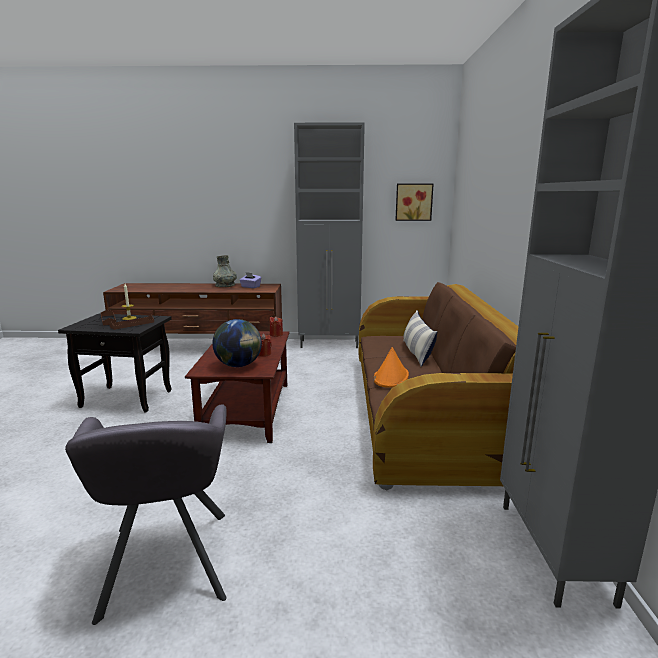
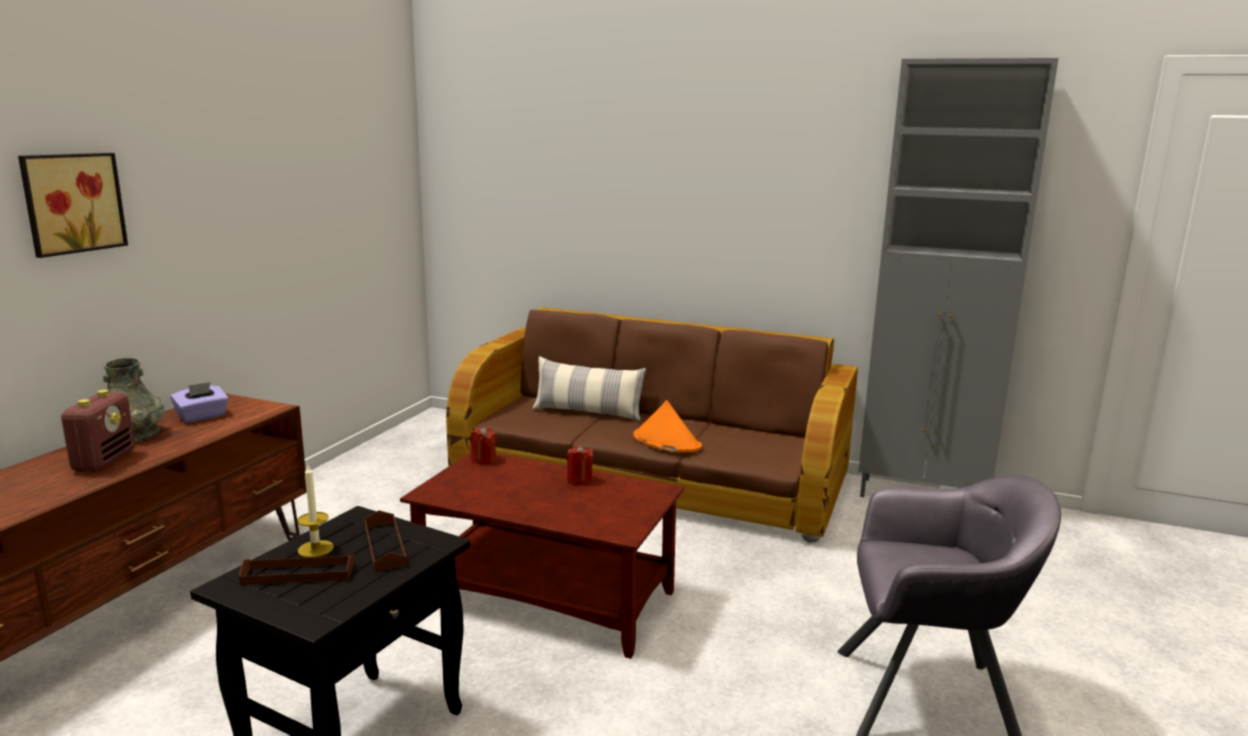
camera: 70 degrees left, 0 degrees up
globe [212,319,262,367] -> none
grey cabinet [294,122,365,348] -> none
picture [395,184,434,221] -> picture moved to [18,153,128,258]
none -> radio [61,390,135,472]

